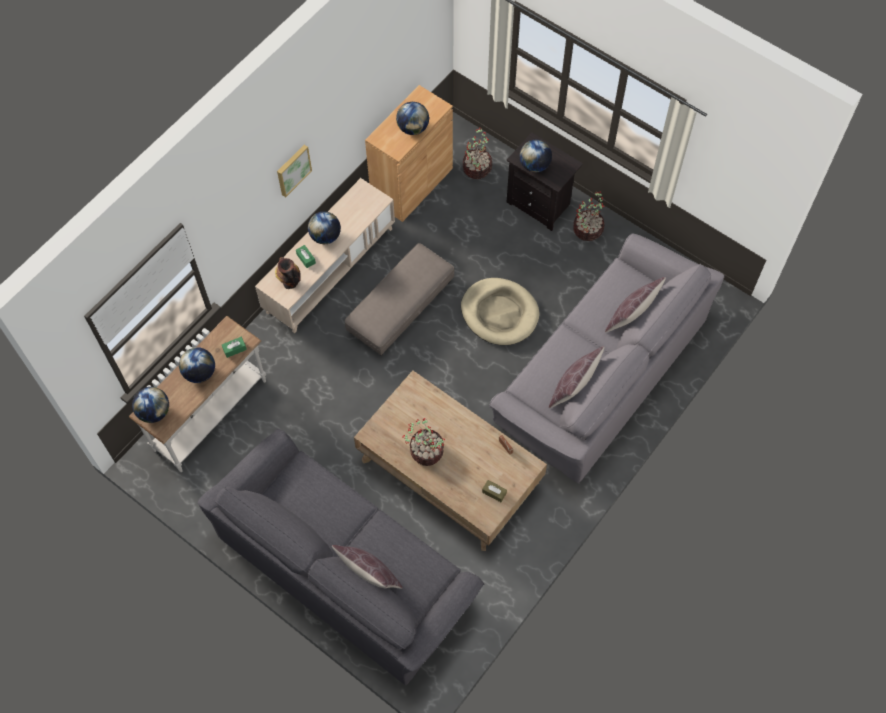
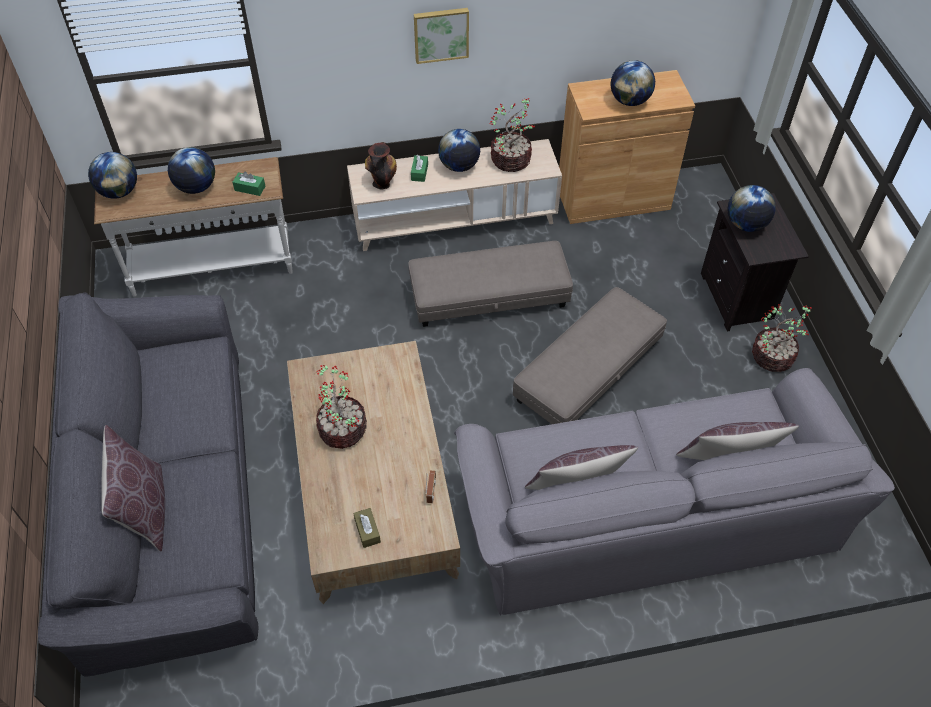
camera: 40 degrees right, 10 degrees down
beige dog bed [461,278,539,345] -> grey ottoman [513,287,667,424]
potted plant [463,129,492,179] -> potted plant moved to [490,98,535,172]

